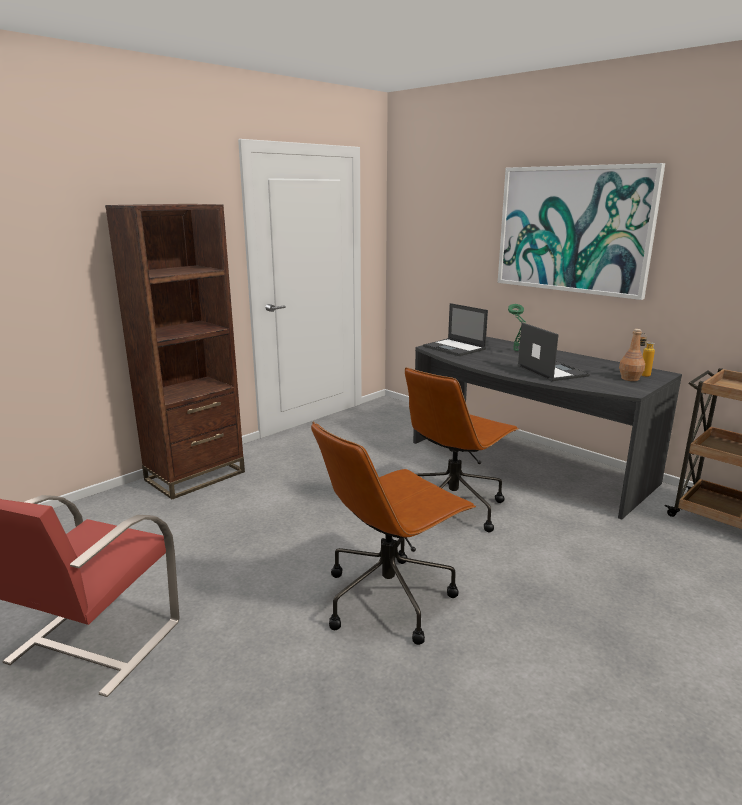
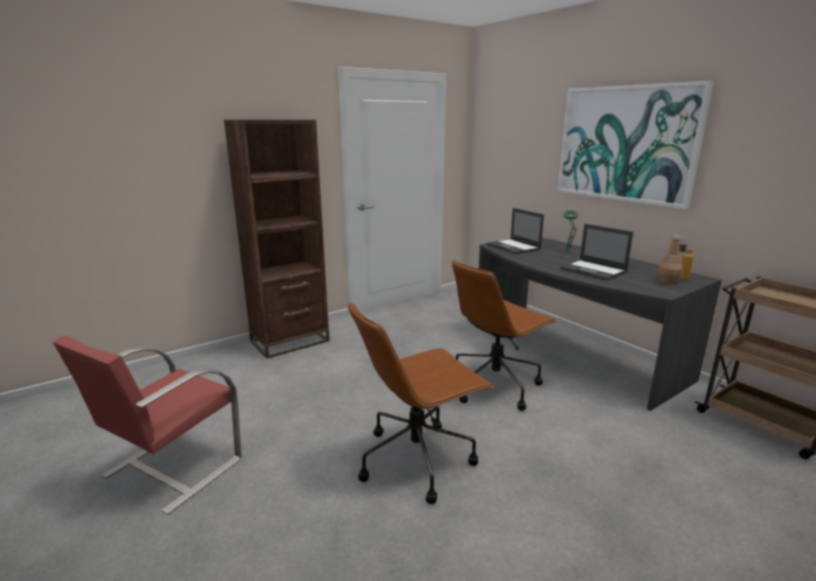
camera: 10 degrees right, 0 degrees up
laptop [517,322,590,381] -> laptop turned 150 degrees clockwise [560,224,633,281]

